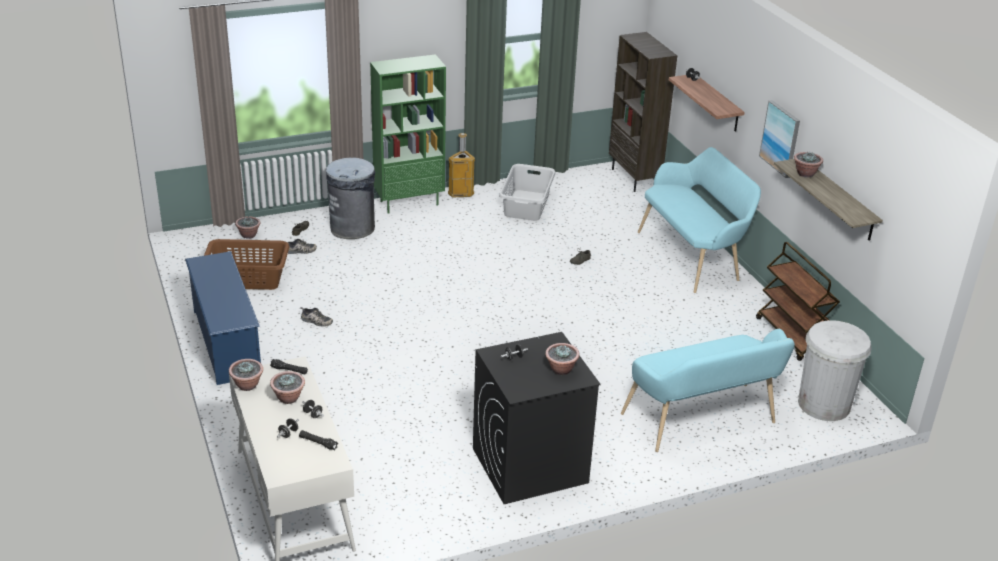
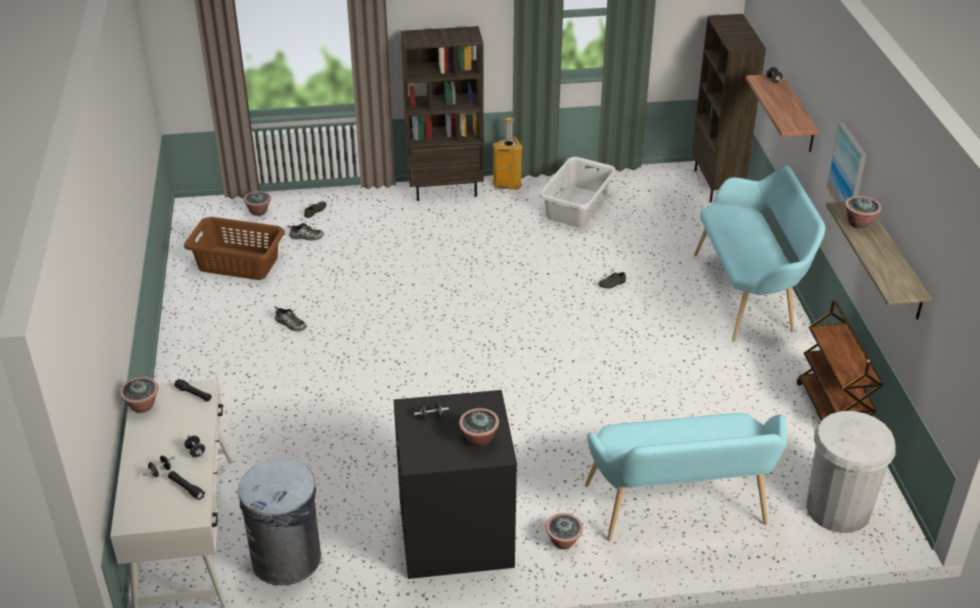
camera: 15 degrees right, 5 degrees up
blue shoe rack [185,251,261,385] -> none
potted plant [270,371,305,404] -> potted plant moved to [546,513,583,549]
grey trash can [326,157,375,239] -> grey trash can moved to [238,458,321,585]
green bookcase [370,54,446,214] -> brown bookcase [401,26,484,201]

